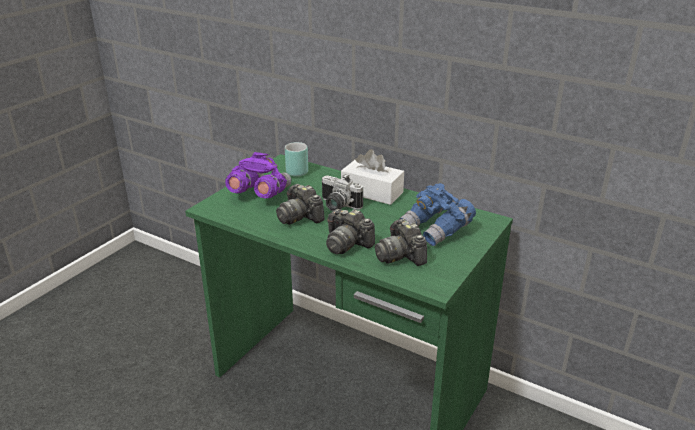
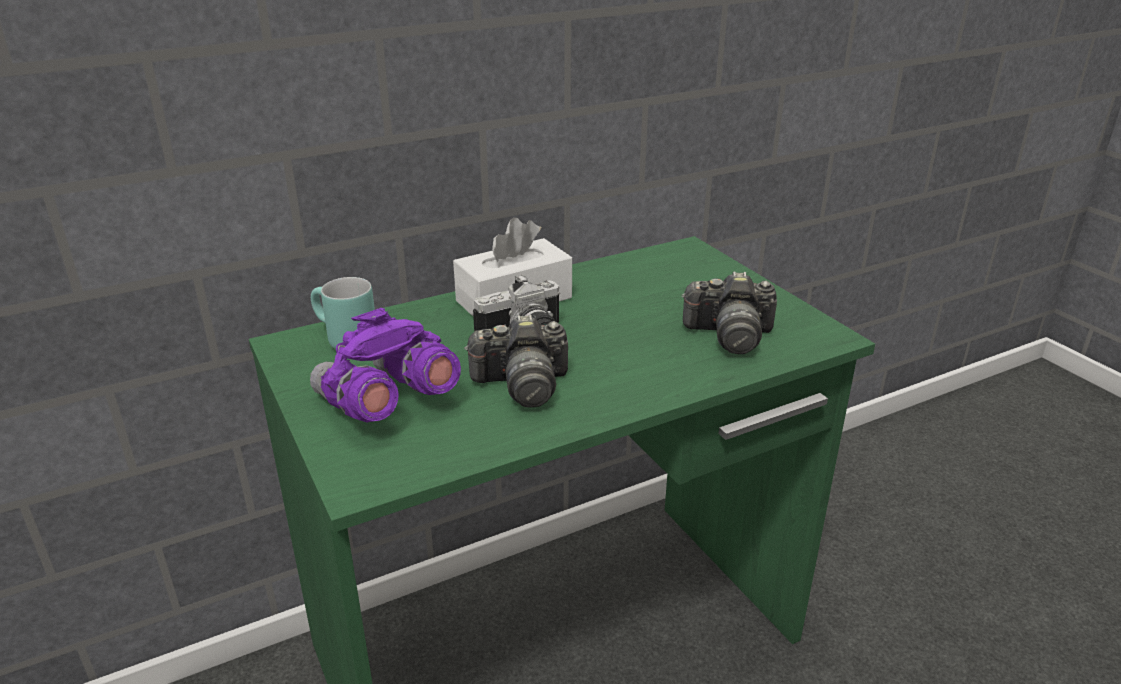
camera: 60 degrees left, 0 degrees up
camera [326,209,375,254] -> none
blue binoculars [399,183,476,246] -> none

